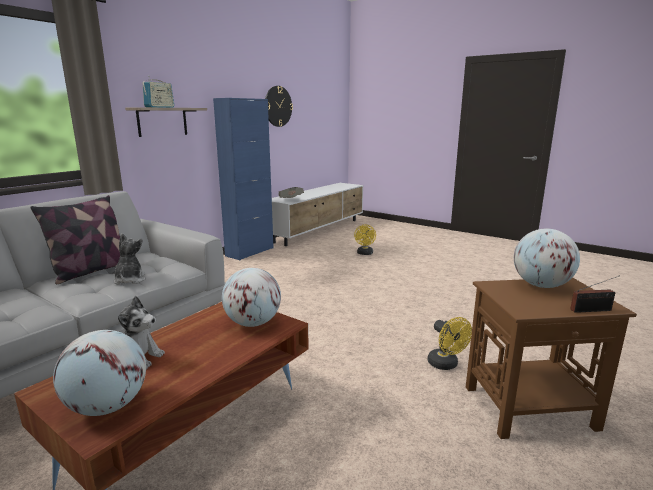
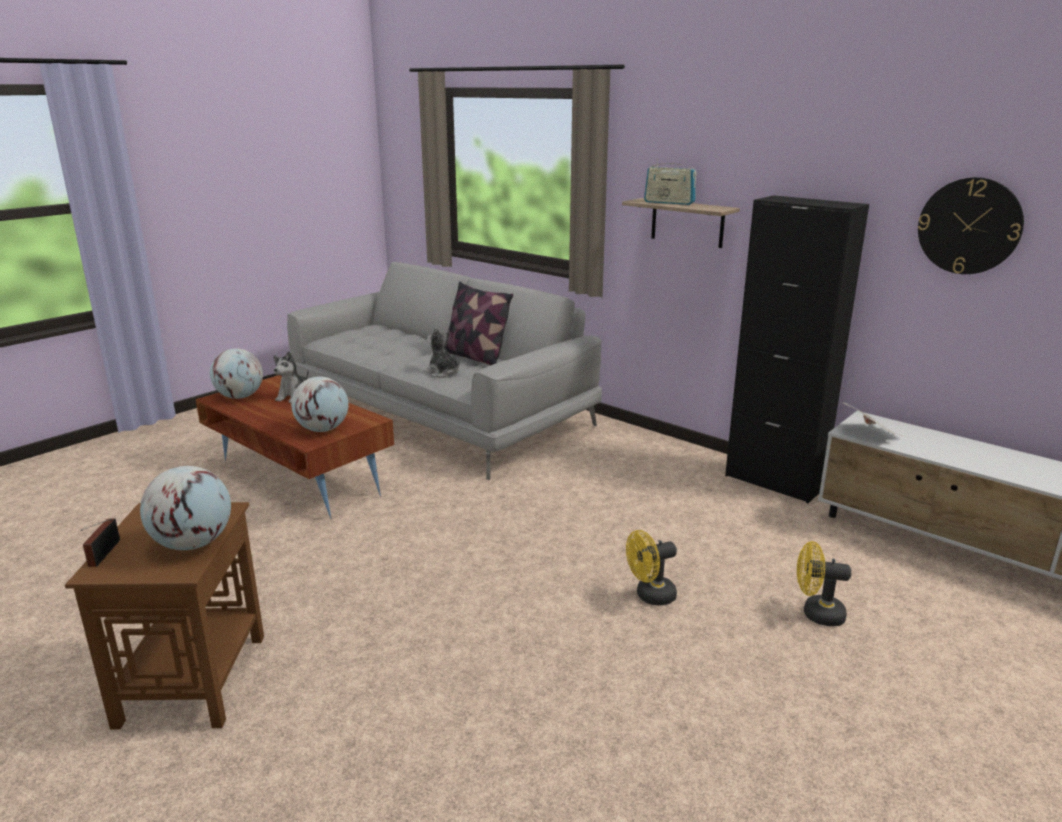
camera: 95 degrees right, 5 degrees up
plush toy [113,233,146,285] -> plush toy turned 135 degrees counterclockwise [425,328,460,378]
blue cabinet [213,98,274,260] -> black cabinet [725,195,869,503]
yellow fan [427,317,472,370] -> yellow fan moved to [626,530,677,606]

